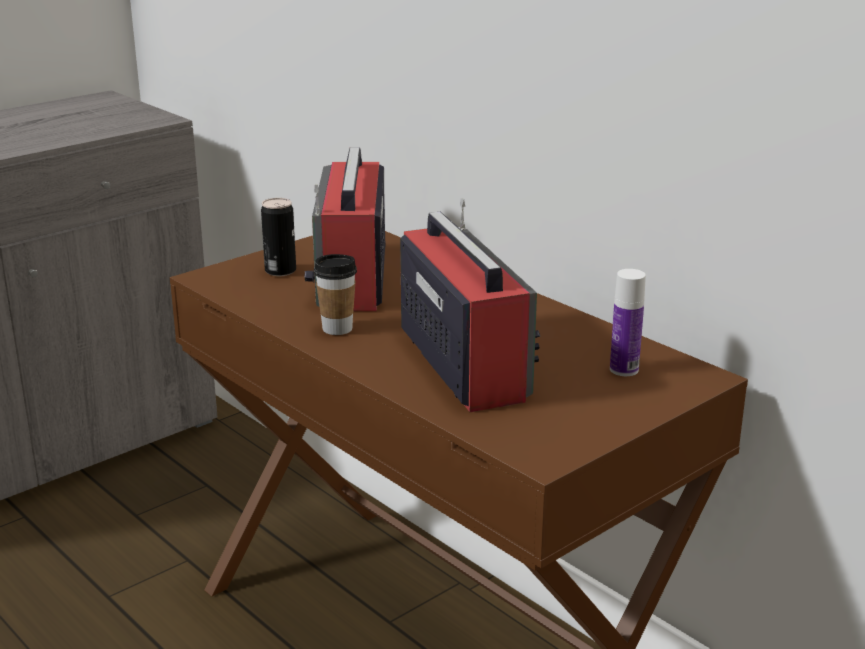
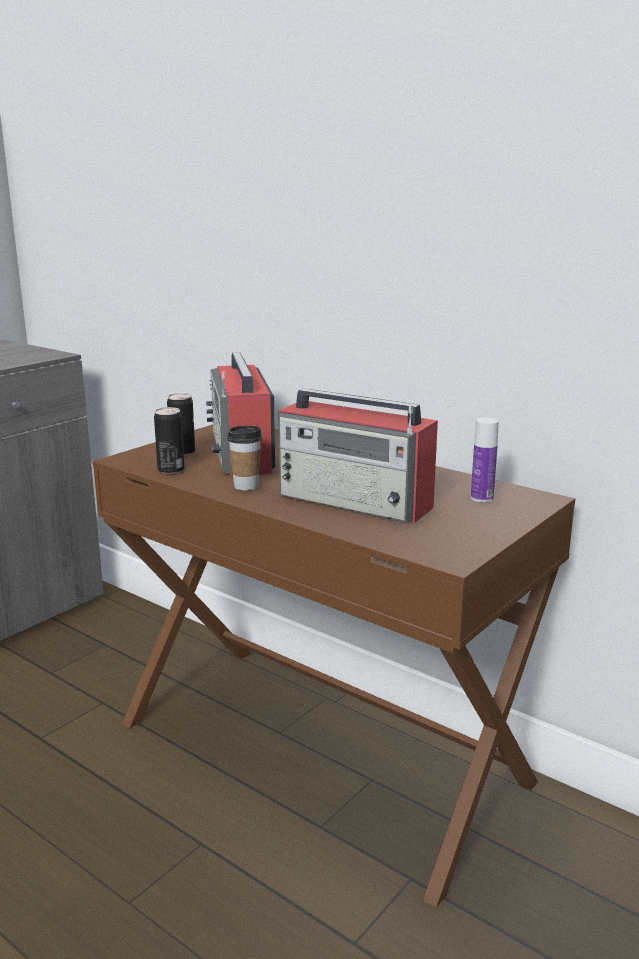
camera: 10 degrees left, 5 degrees down
radio [400,198,540,412] -> radio turned 150 degrees clockwise [279,388,438,523]
none -> can [154,407,185,474]

